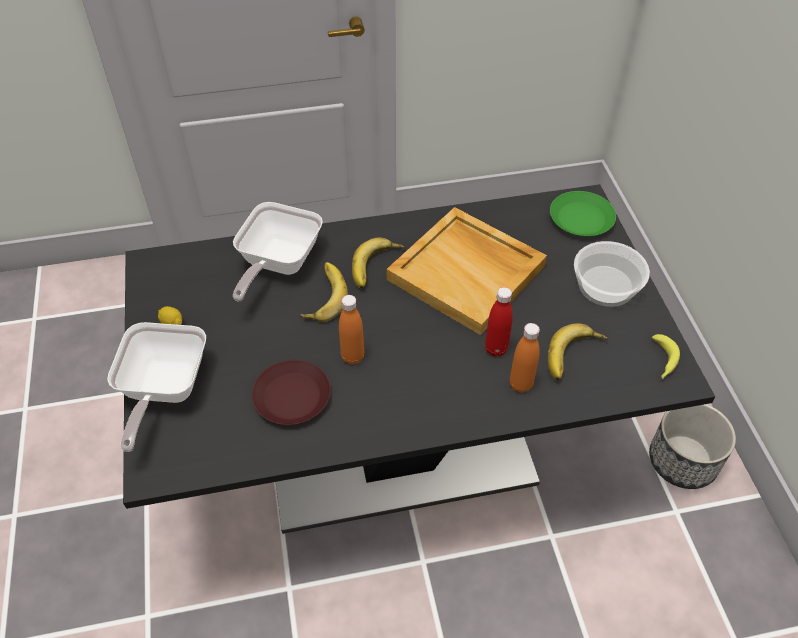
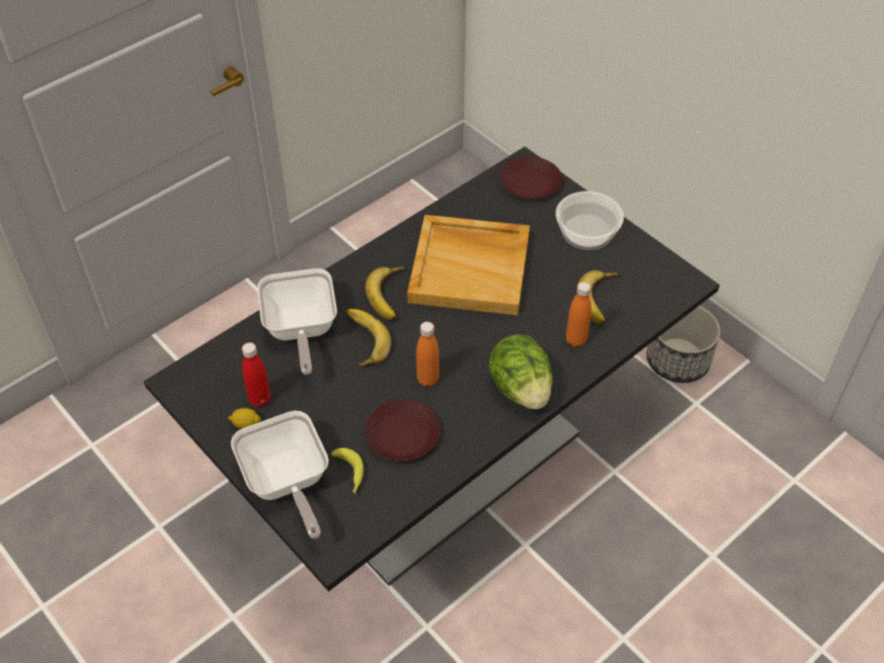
camera: 30 degrees left, 0 degrees up
red bottle [485,287,513,356] -> red bottle moved to [242,342,271,408]
green plate [550,191,616,236] -> brown plate [500,157,562,199]
banana [652,334,680,379] -> banana moved to [331,448,364,494]
none -> lettuce [489,334,553,409]

